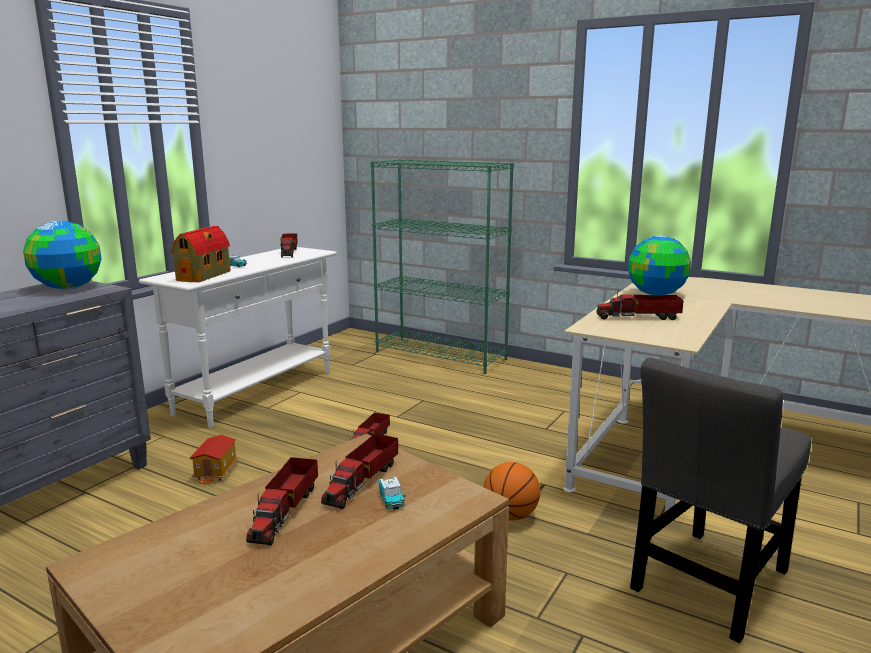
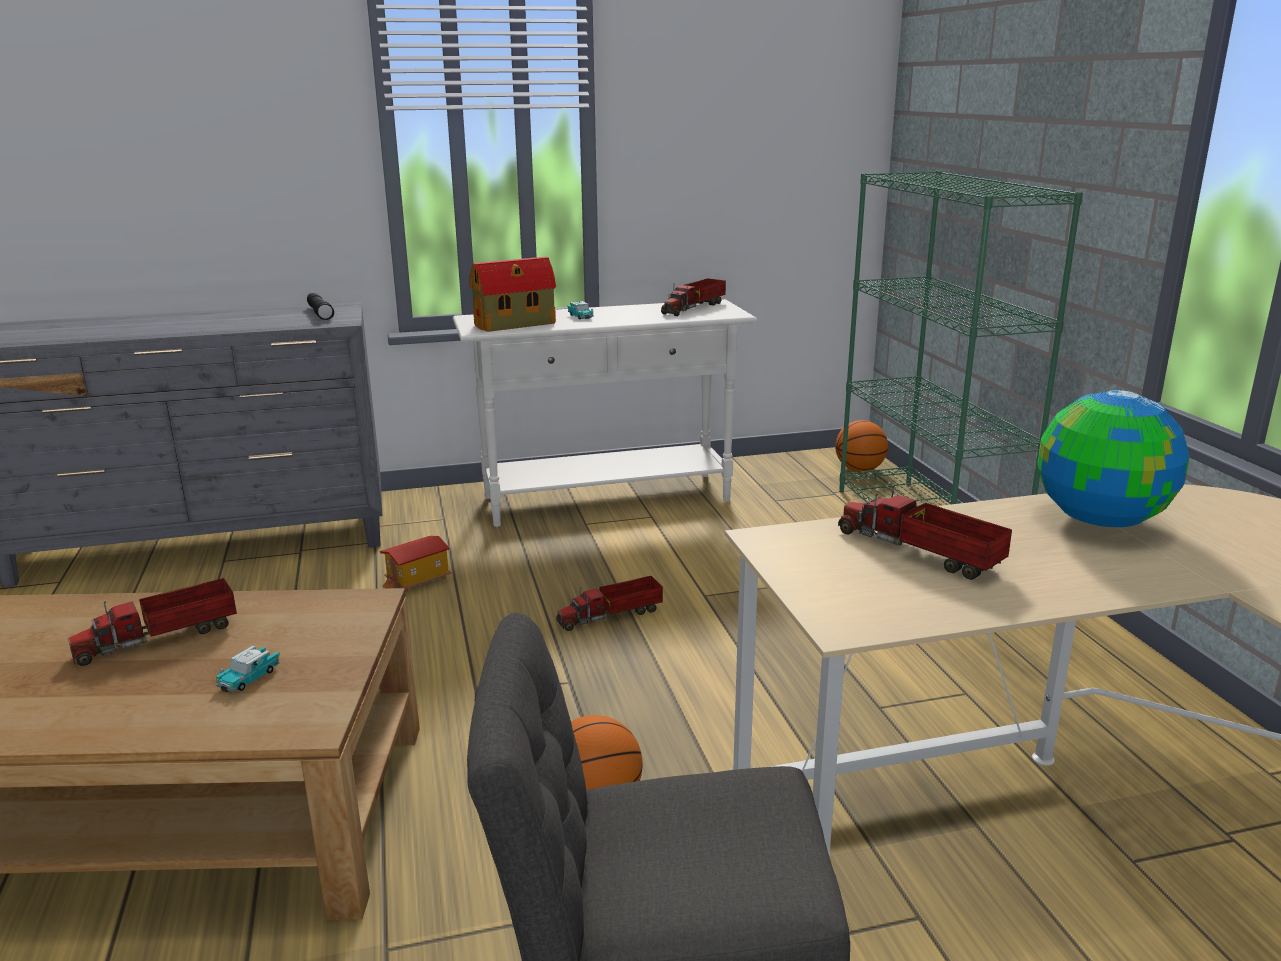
camera: 45 degrees right, 5 degrees up
globe [23,220,102,290] -> black flashlight [307,293,334,320]
toy truck [321,433,398,509] -> none
none -> basketball [835,420,888,472]

